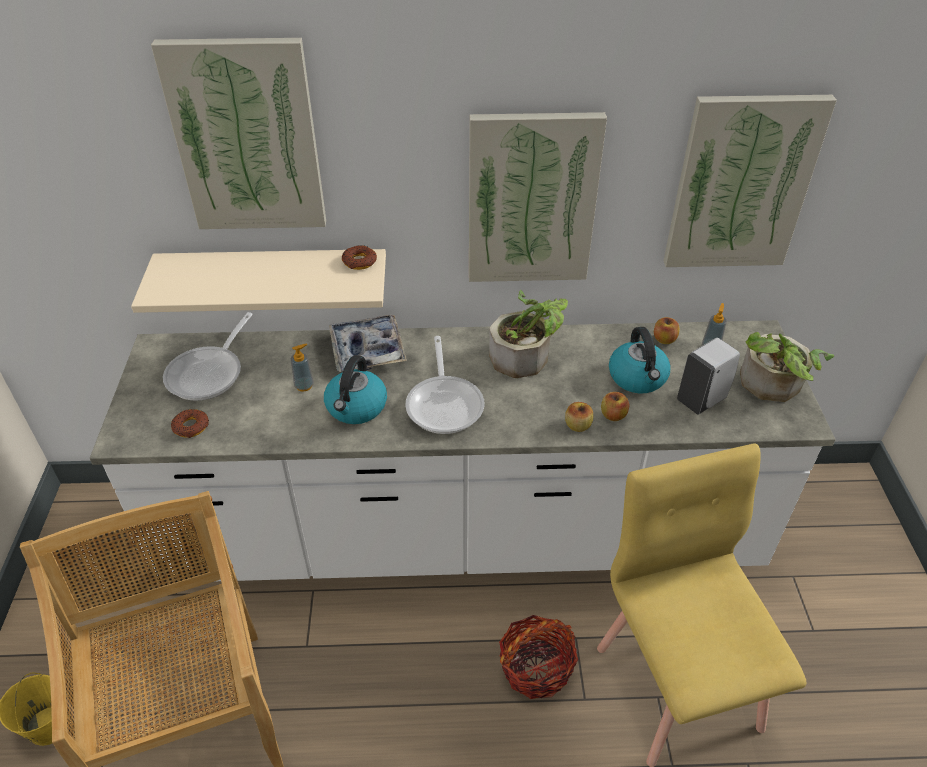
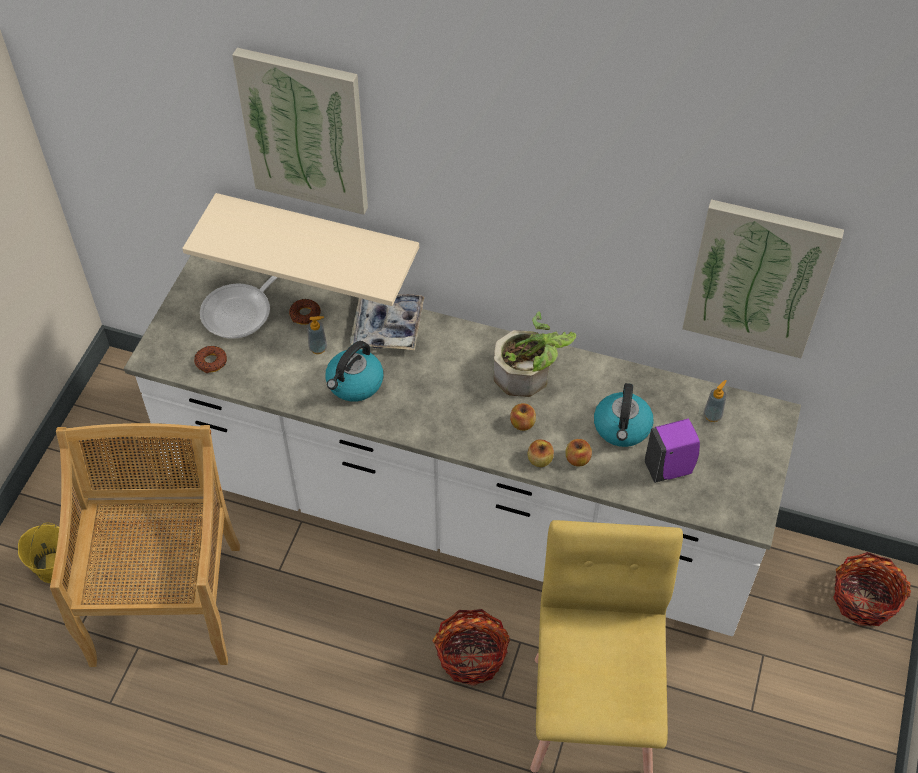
camera: 20 degrees right, 10 degrees up
donut [342,245,377,270] -> donut moved to [289,299,321,325]
frying pan [405,336,485,434] -> none
picture [469,112,607,282] -> none
apple [654,317,680,344] -> apple moved to [510,403,536,431]
white soap dispenser [677,338,740,415] -> purple soap dispenser [645,419,700,483]
potted plant [740,332,835,402] -> none
none -> basket [833,552,911,626]

